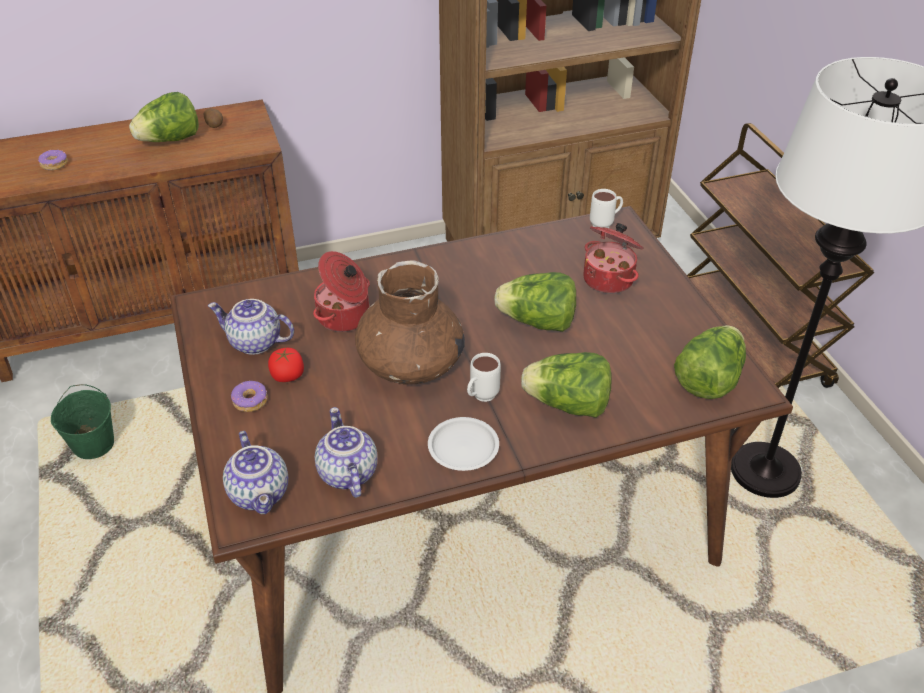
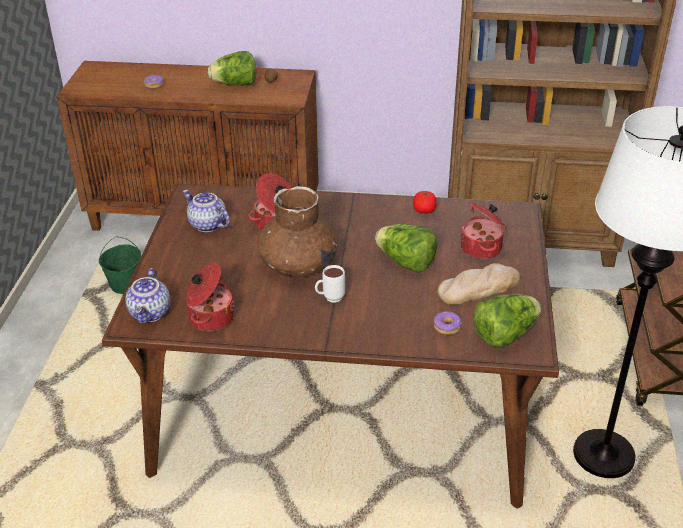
camera: 25 degrees right, 5 degrees down
donut [231,380,268,412] -> donut moved to [434,311,461,335]
tomato [268,348,304,382] -> tomato moved to [413,191,437,214]
teapot [315,407,378,498] -> cooking pot [186,262,235,331]
white plate [428,417,499,471] -> none
lettuce [521,352,612,418] -> none
white mug [590,189,623,228] -> none
none -> bread [437,263,520,305]

